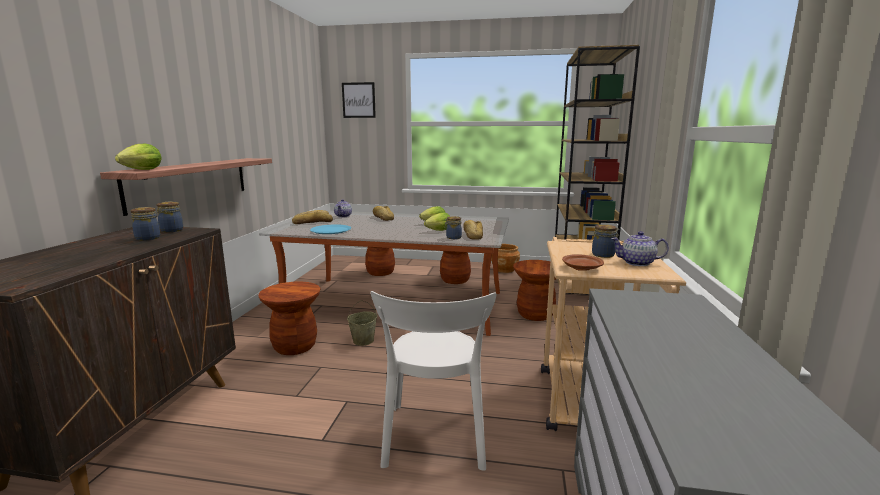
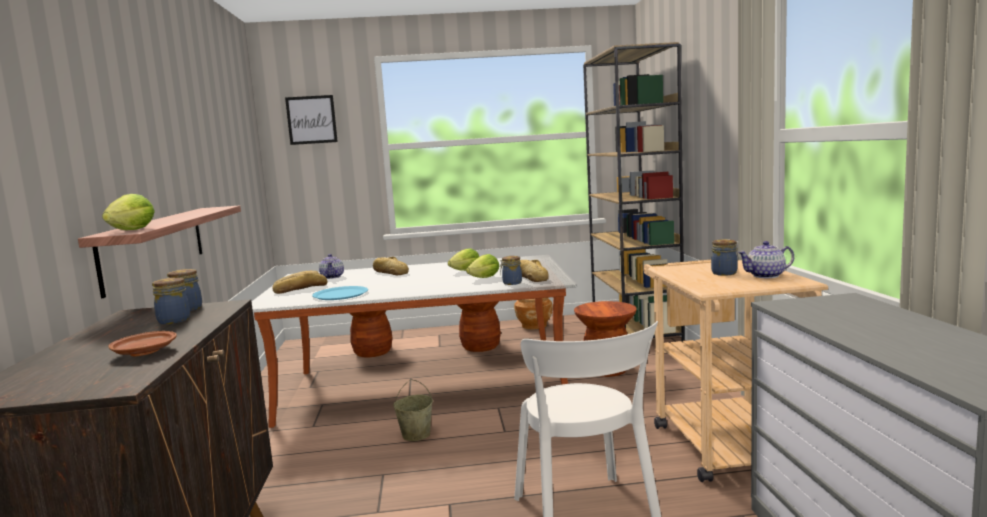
camera: 15 degrees left, 5 degrees down
brown stool [258,282,320,355] -> none
brown plate [562,254,604,271] -> brown plate moved to [109,331,177,357]

